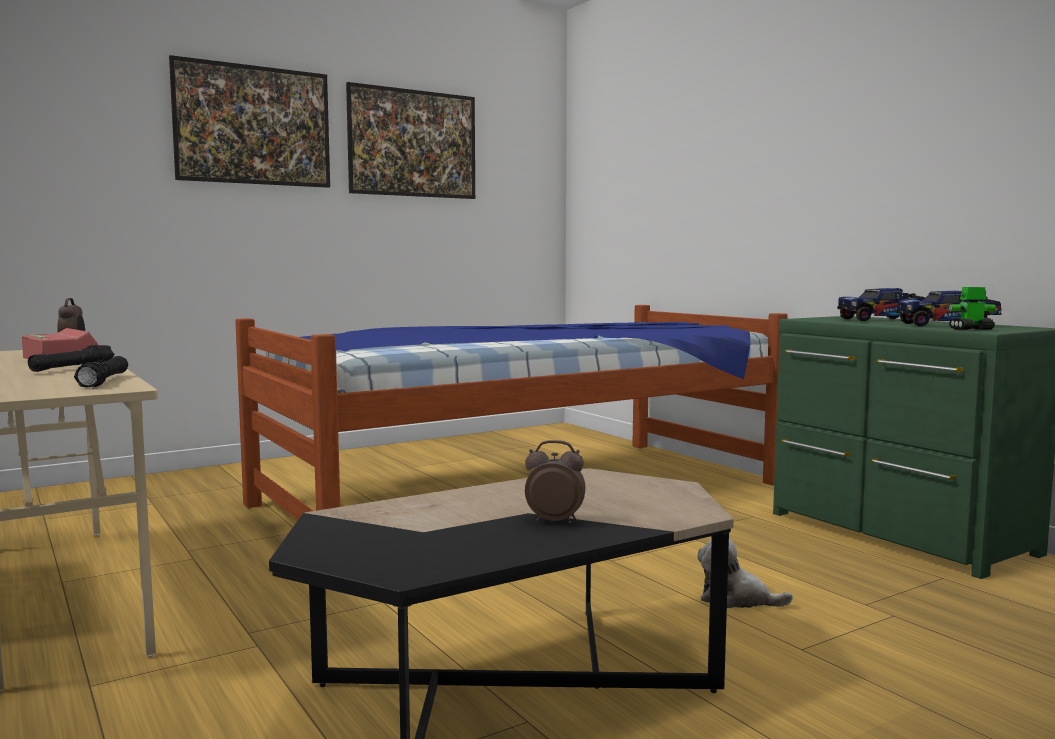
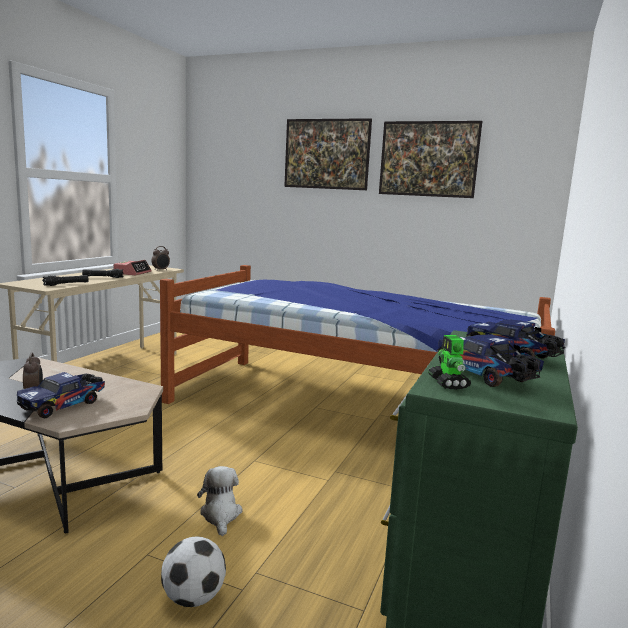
camera: 55 degrees right, 5 degrees up
toy robot [946,287,998,330] -> toy robot turned 150 degrees counterclockwise [428,335,471,390]
none -> toy truck [17,372,105,418]
none -> football [161,536,226,607]

